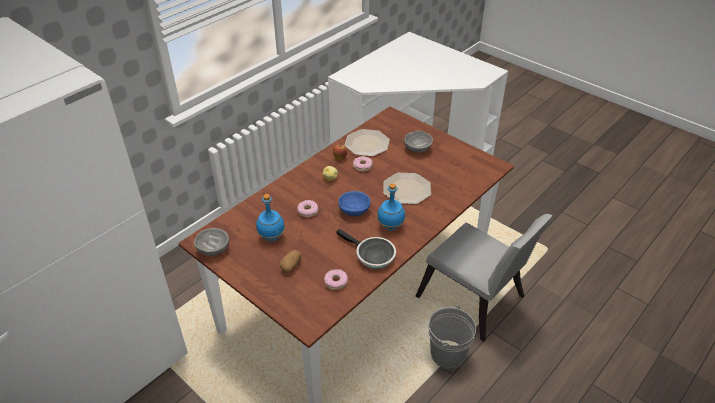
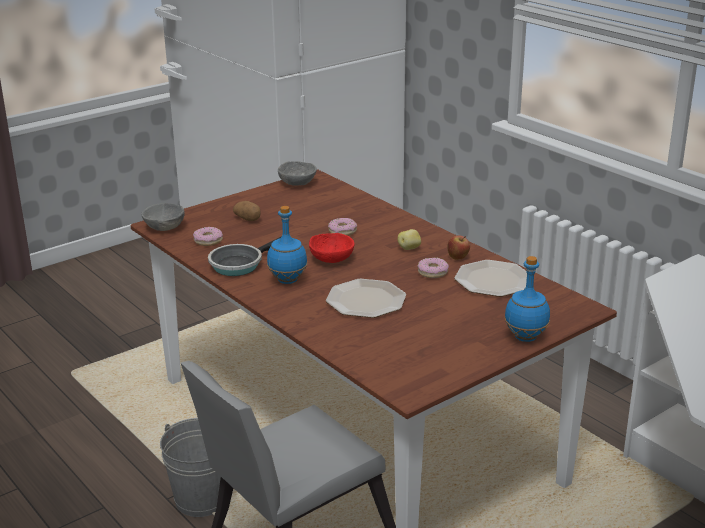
camera: 100 degrees right, 15 degrees down
blue bottle [256,194,285,242] -> blue bottle moved to [504,256,550,342]
blue bowl [338,191,371,216] -> red bowl [309,233,355,263]
grey bowl [404,131,433,153] -> grey bowl moved to [141,203,185,231]

